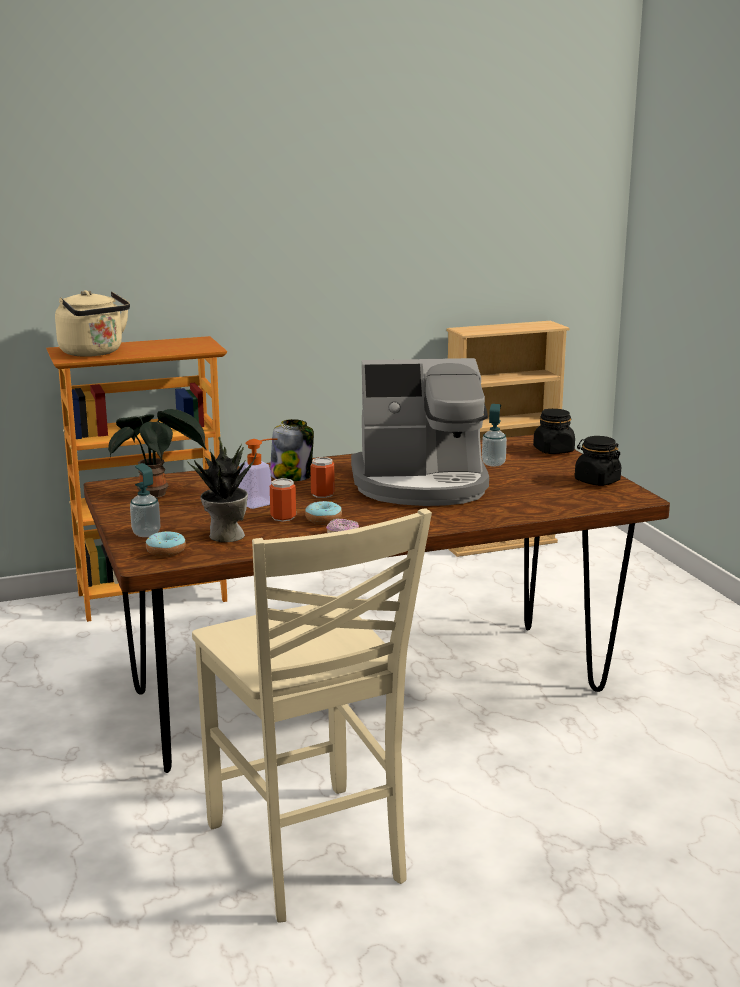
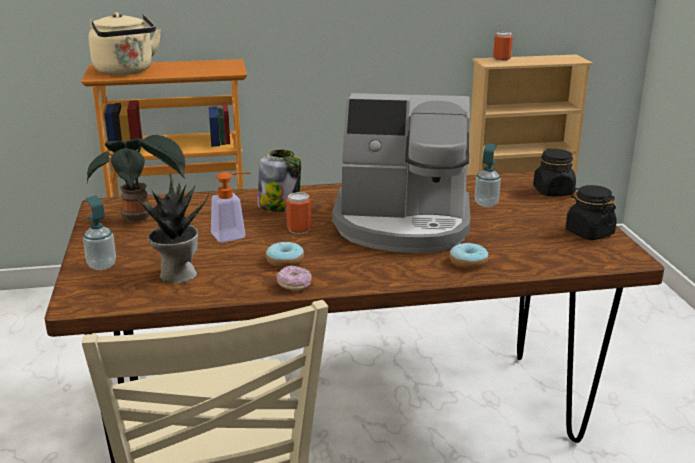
camera: 10 degrees right, 5 degrees up
donut [146,531,186,557] -> donut moved to [450,243,488,269]
can [270,478,296,522] -> can moved to [493,32,513,61]

